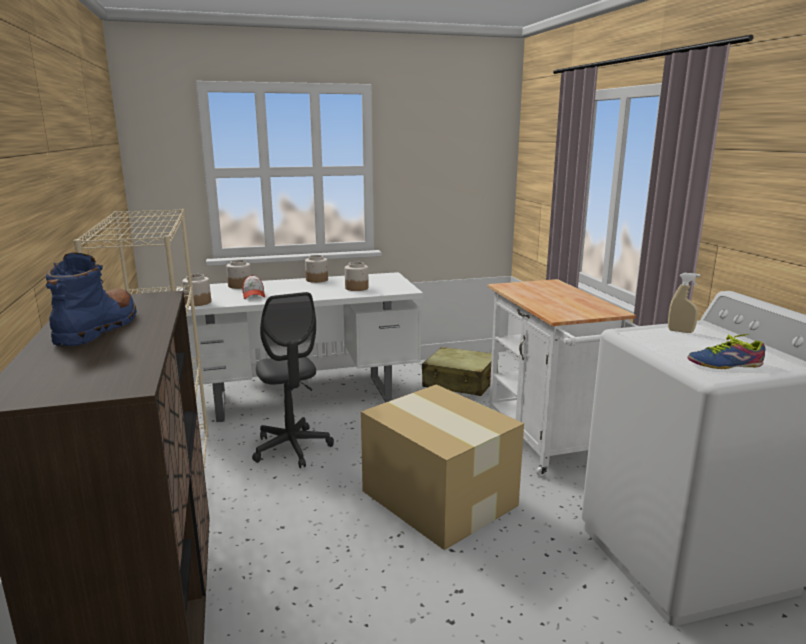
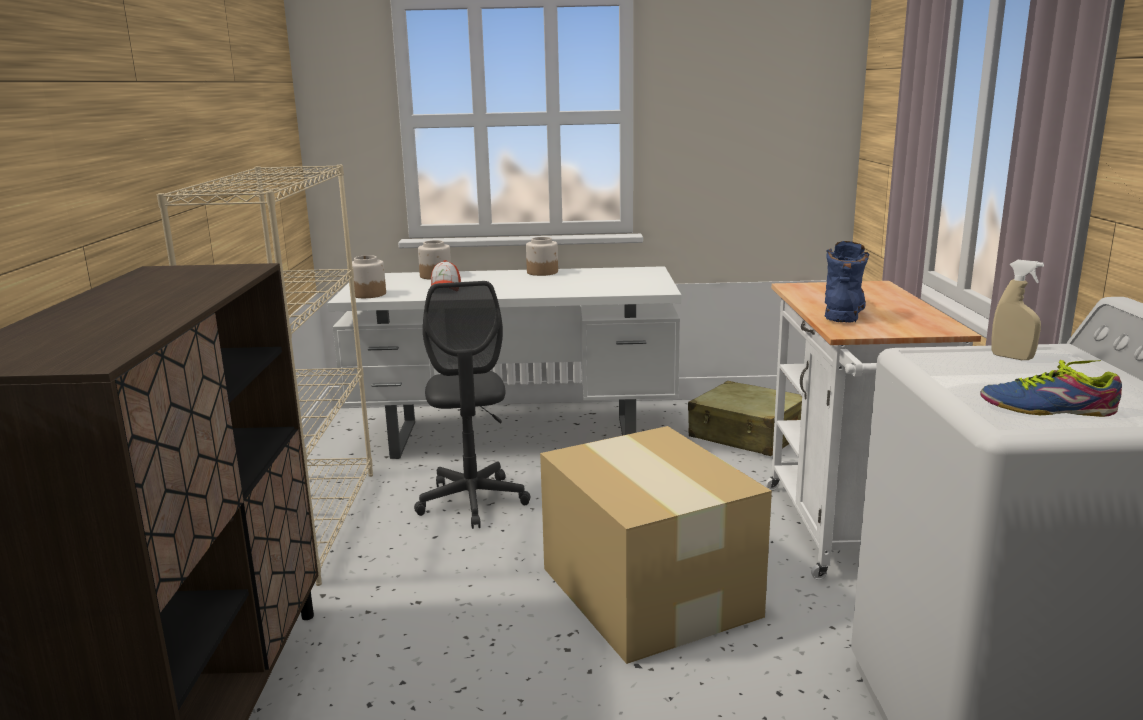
camera: 15 degrees right, 0 degrees up
blue boot [46,253,137,346] -> blue boot moved to [825,241,869,323]
jar [345,262,369,291] -> none

